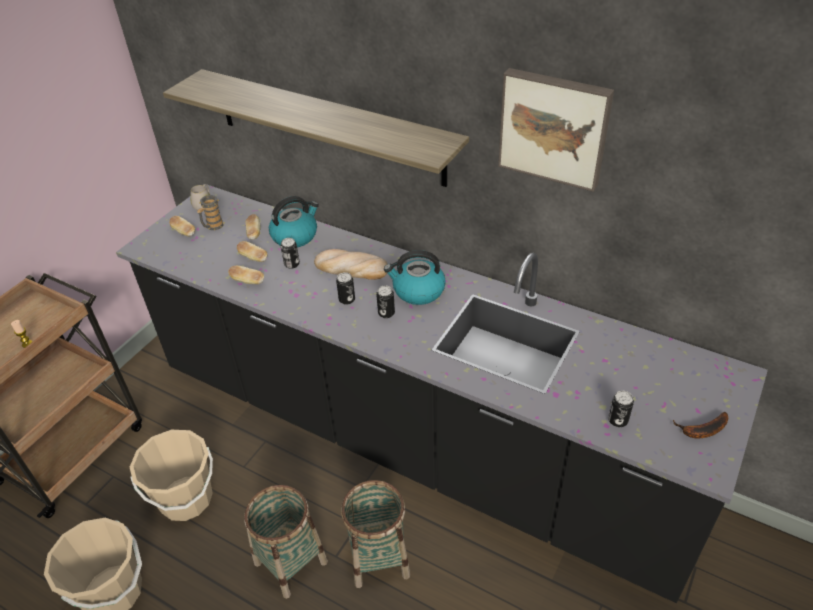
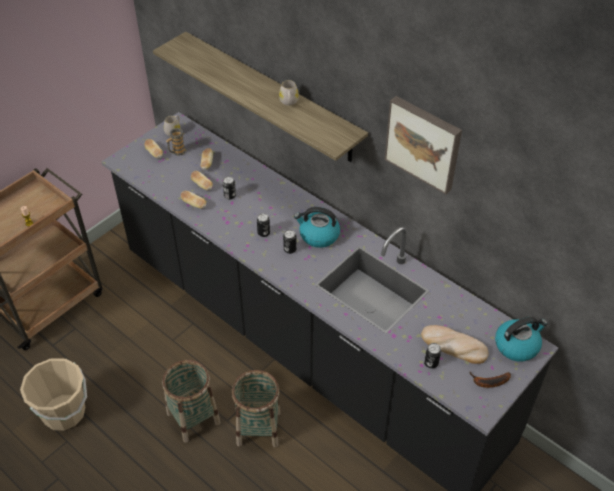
camera: 10 degrees right, 5 degrees up
beige bucket [130,430,213,521] -> none
kettle [269,196,319,247] -> kettle moved to [495,317,548,362]
bread [314,249,388,280] -> bread moved to [421,325,489,364]
none -> white mug [279,80,299,105]

